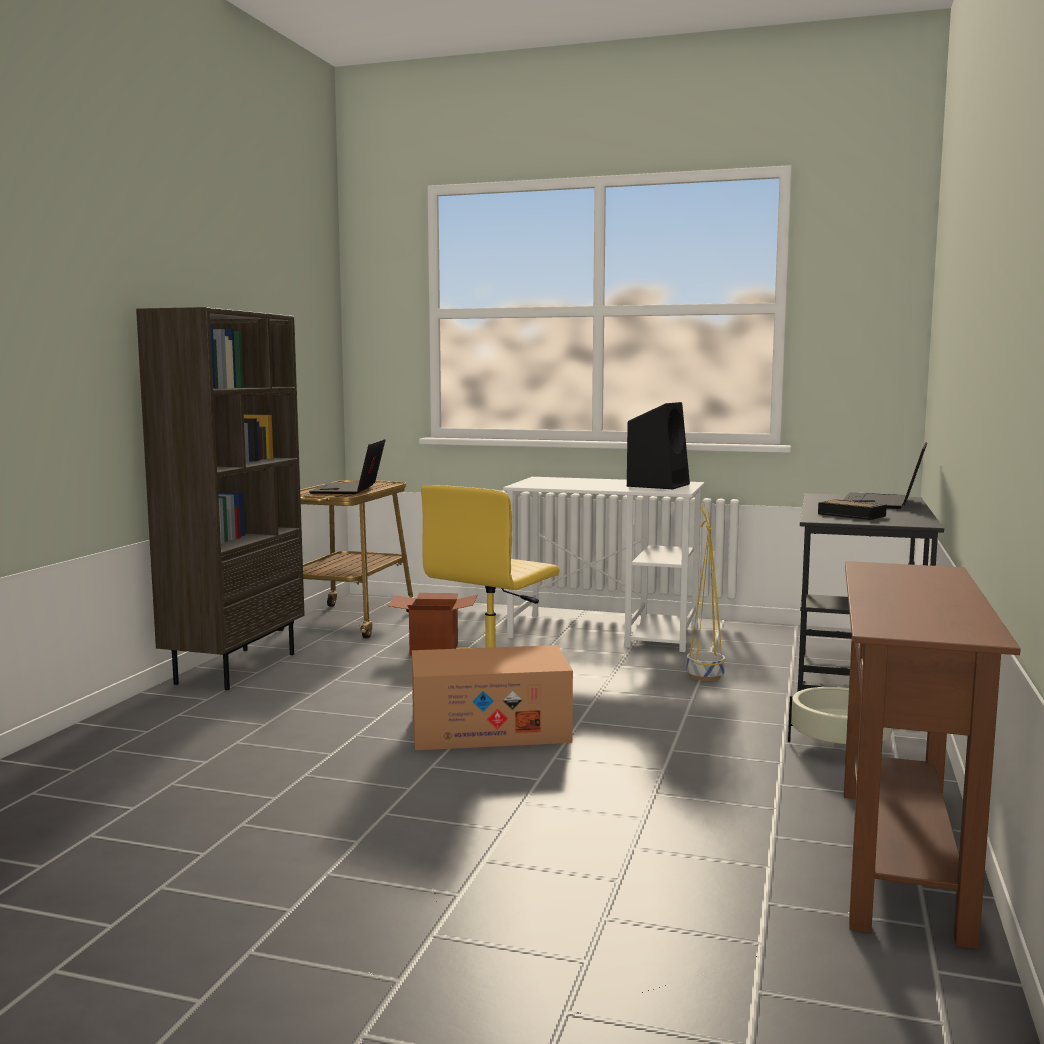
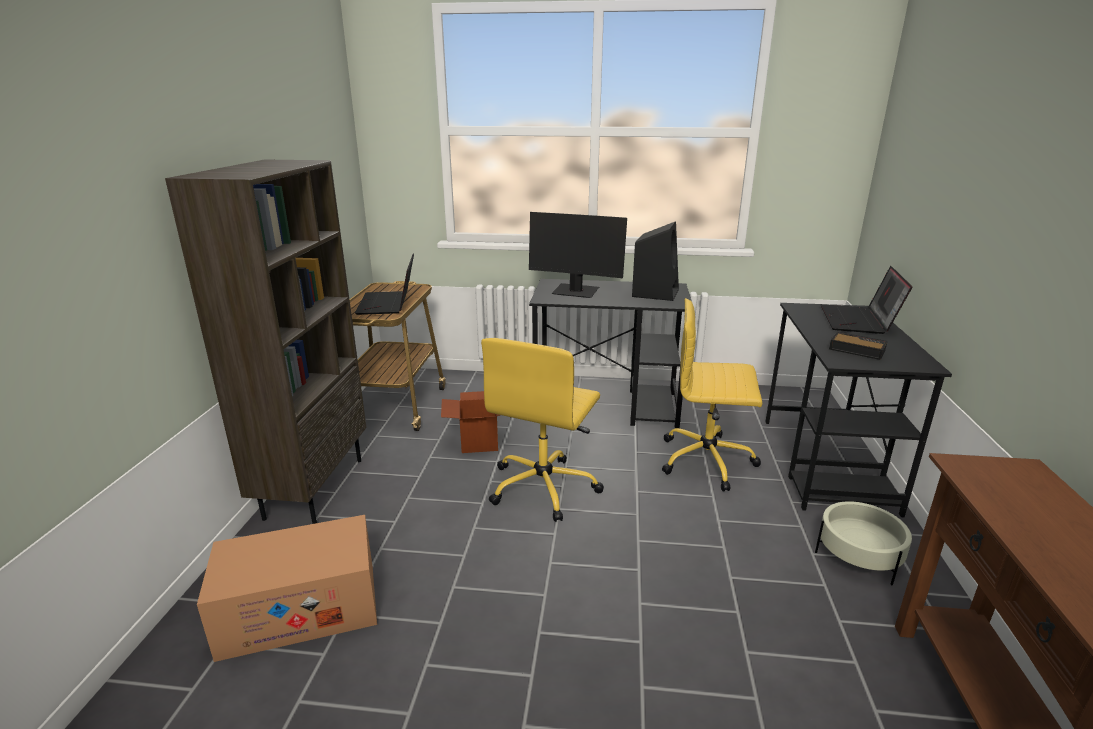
camera: 10 degrees left, 15 degrees up
cardboard box [412,645,573,750] -> cardboard box moved to [197,515,377,662]
white desk [503,477,705,652] -> black desk [529,279,692,428]
yellow planter [686,505,725,681] -> yellow office chair [662,298,762,492]
none -> monitor [529,212,627,298]

